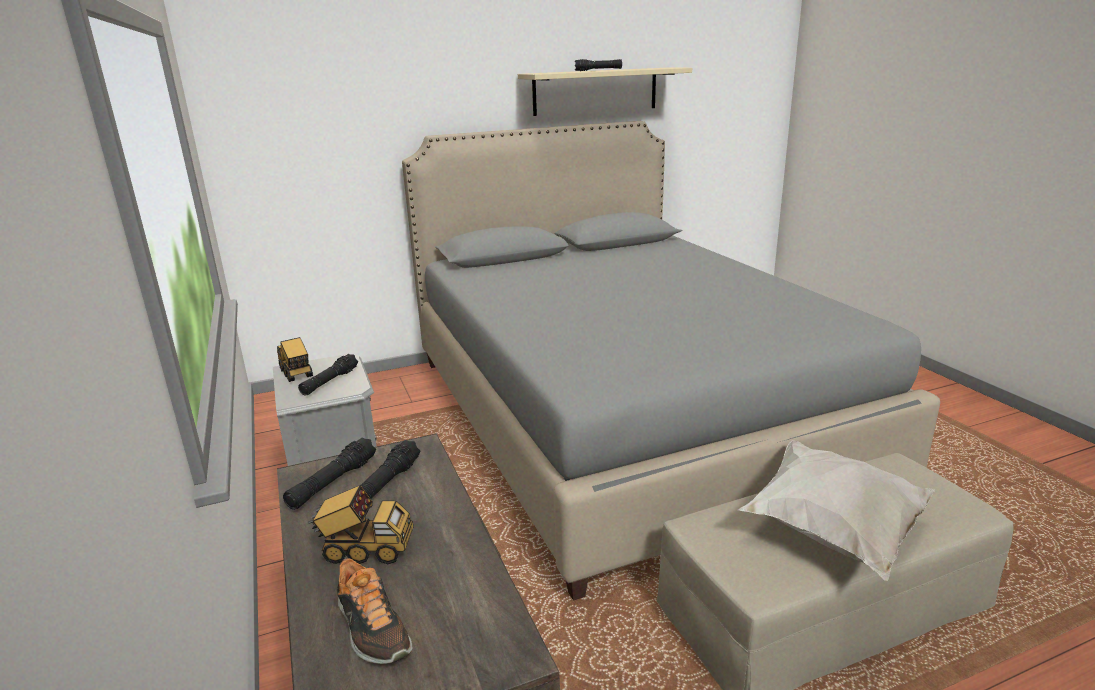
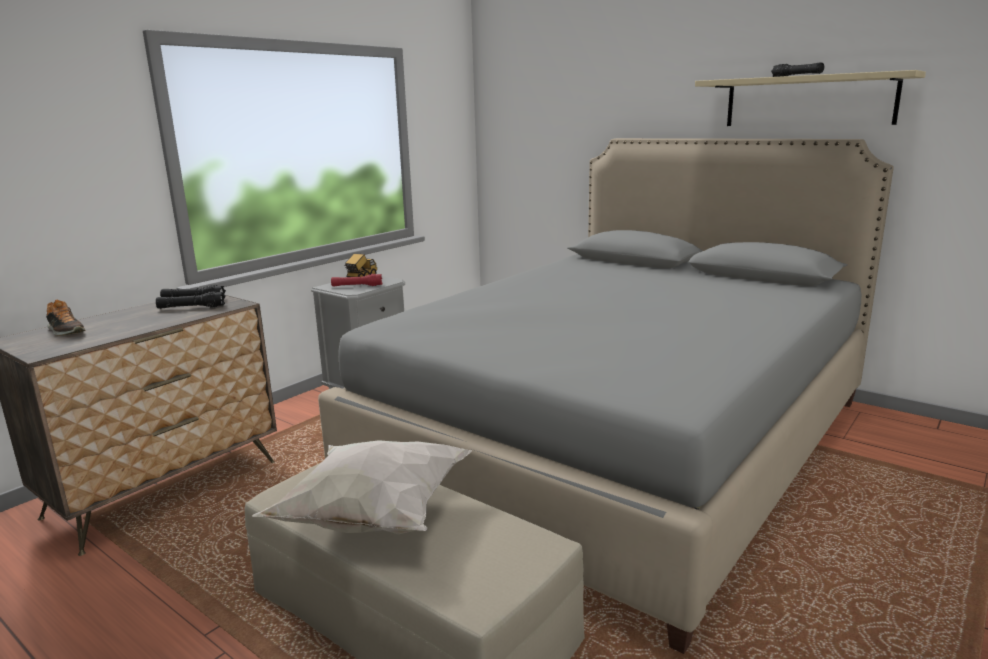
camera: 60 degrees right, 5 degrees down
black flashlight [298,354,358,396] -> red flashlight [331,274,382,287]
toy truck [308,485,413,564] -> none
shoe [337,557,412,664] -> shoe turned 75 degrees counterclockwise [46,299,86,336]

